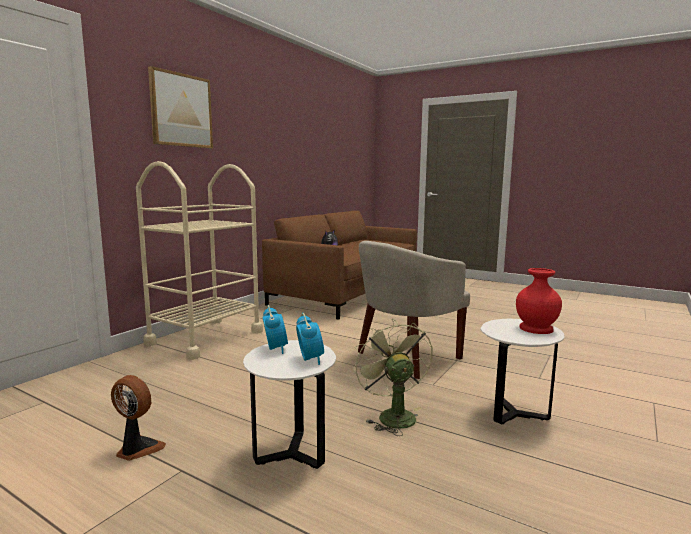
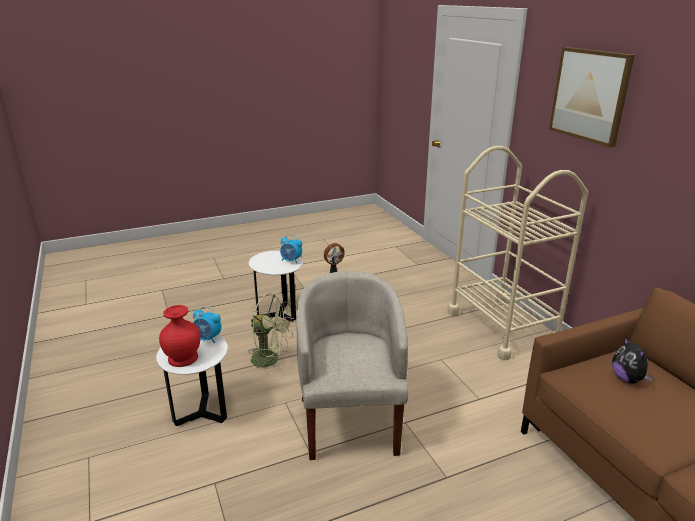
camera: 125 degrees right, 15 degrees up
alarm clock [296,313,324,365] -> alarm clock moved to [193,306,221,343]

